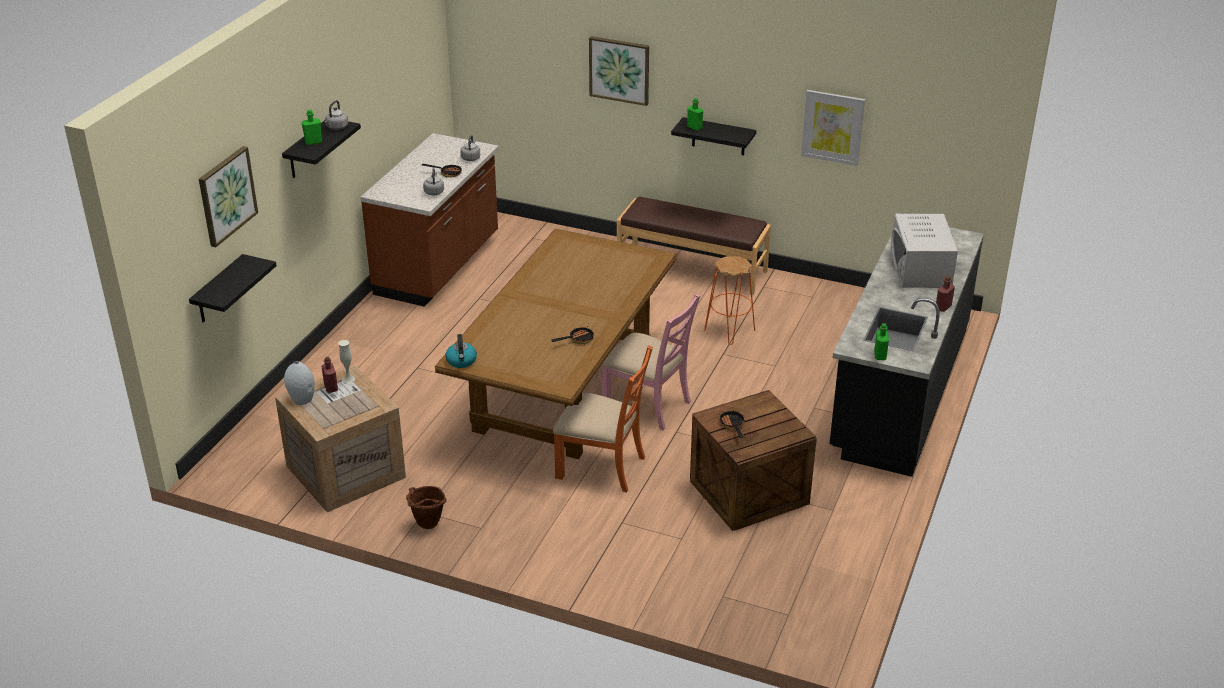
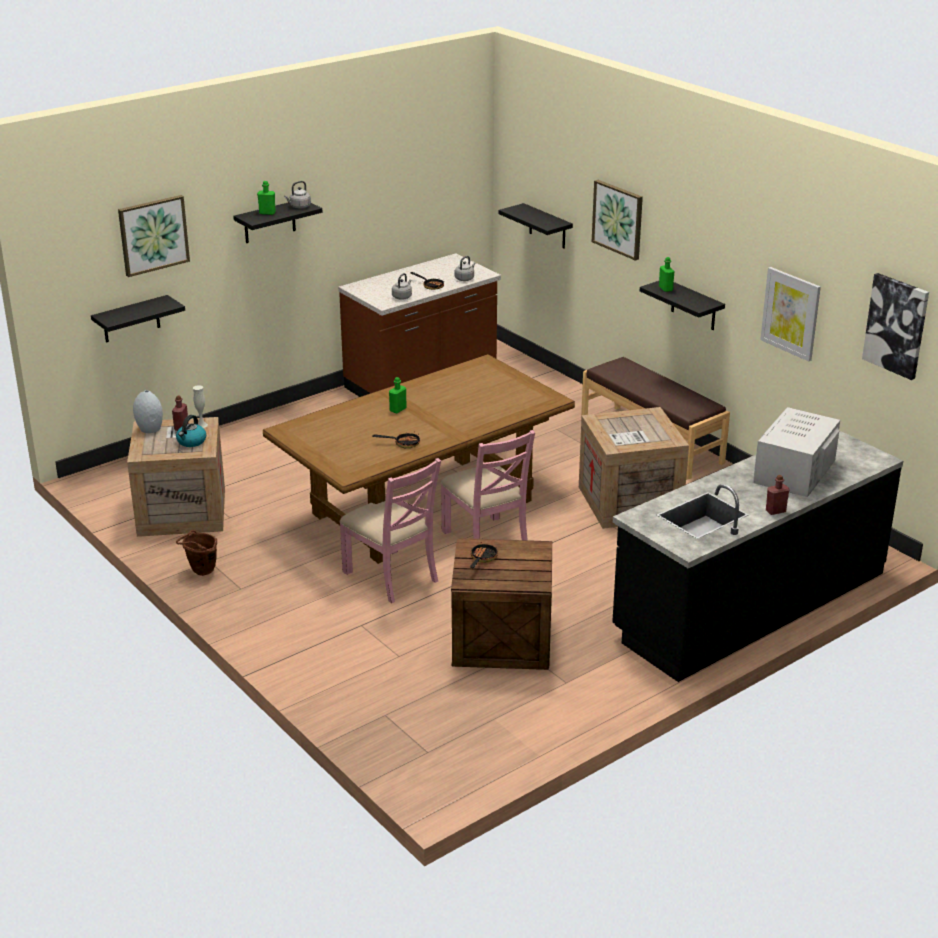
camera: 30 degrees right, 5 degrees down
kettle [445,334,477,368] -> kettle moved to [176,415,206,447]
orange chair [553,345,653,493] -> pink chair [340,458,441,603]
orange stool [704,256,755,345] -> crate [579,407,689,529]
green bottle [874,323,889,360] -> green bottle moved to [389,377,407,413]
none -> black shelf [499,203,573,249]
none -> picture [862,273,929,380]

